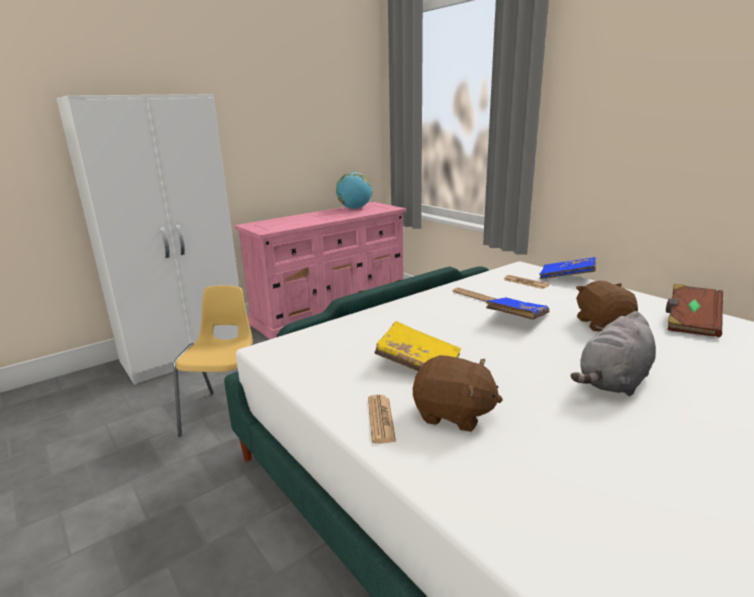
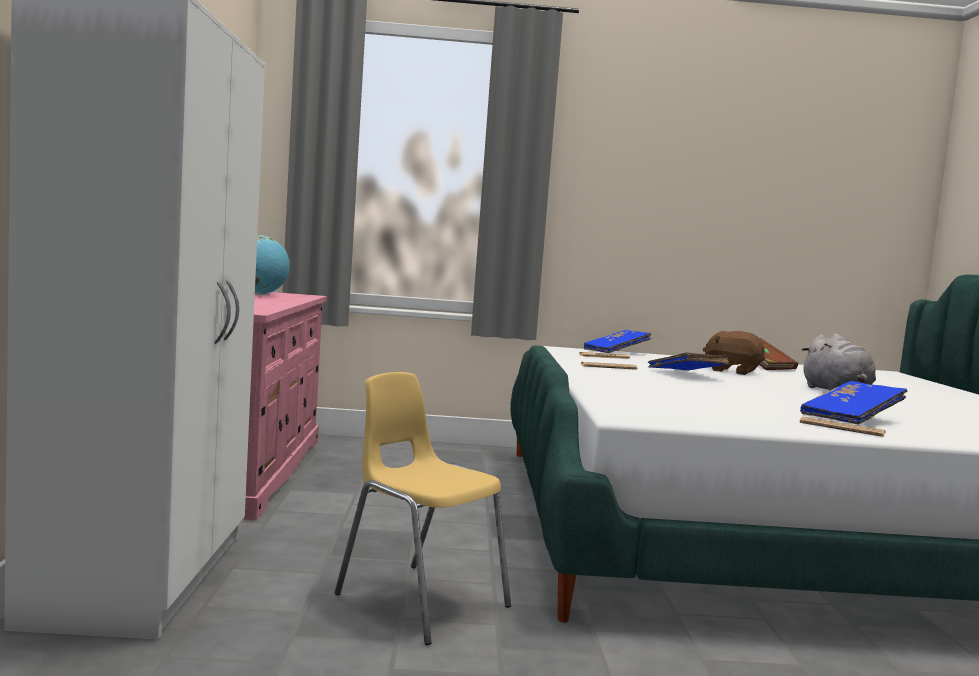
camera: 55 degrees left, 15 degrees down
yellow book [375,321,461,371] -> none
brown plush toy [413,355,503,432] -> blue book [800,381,907,424]

